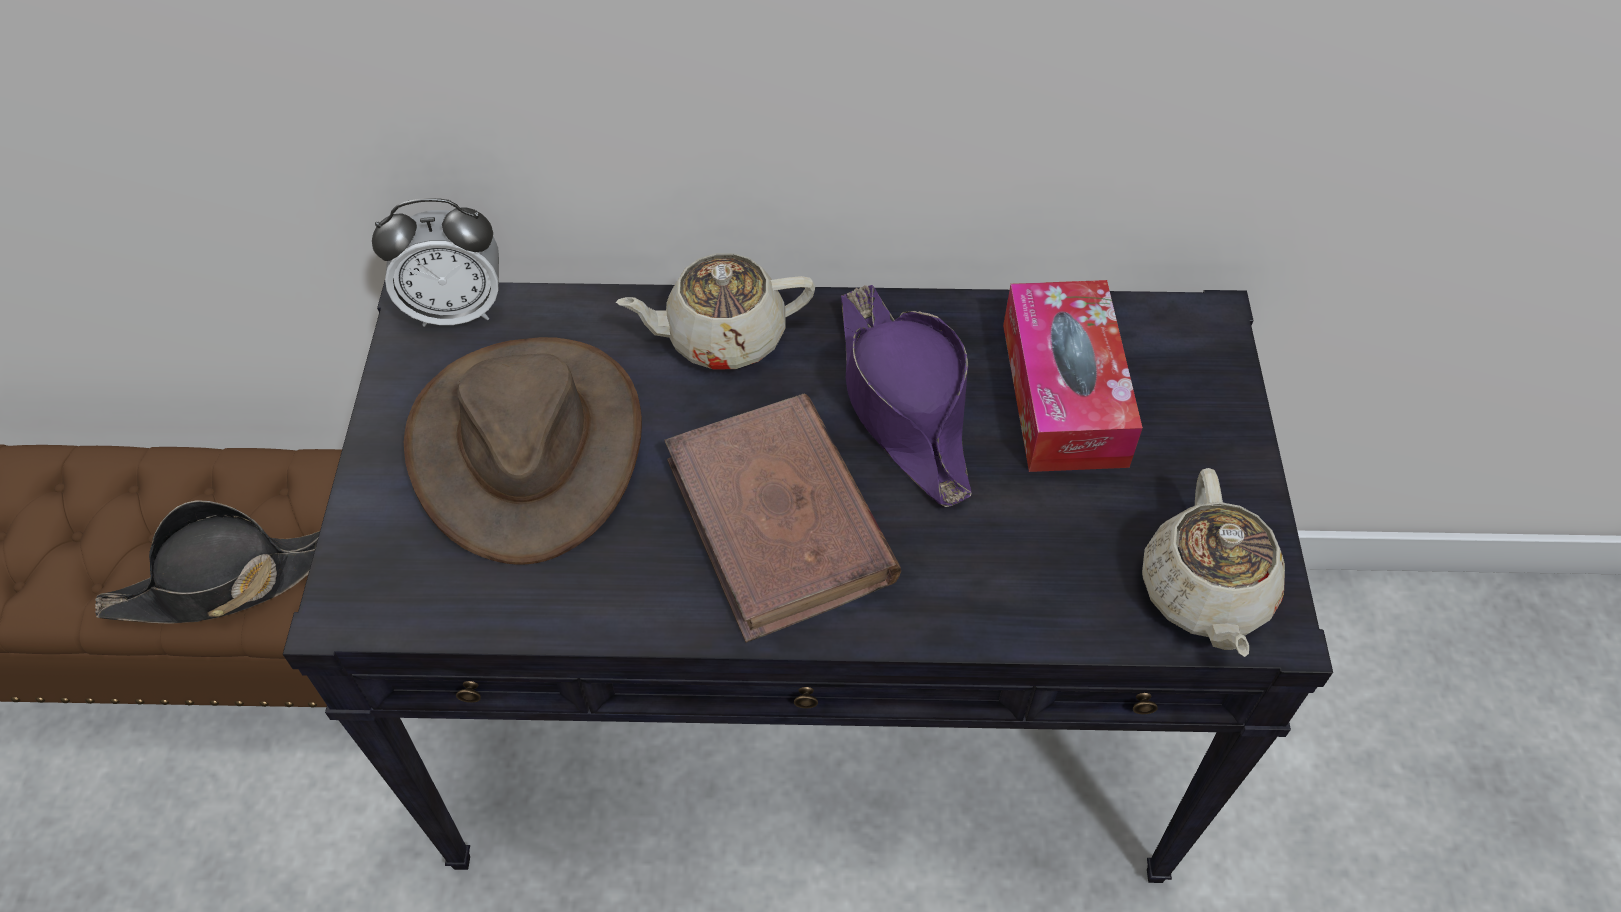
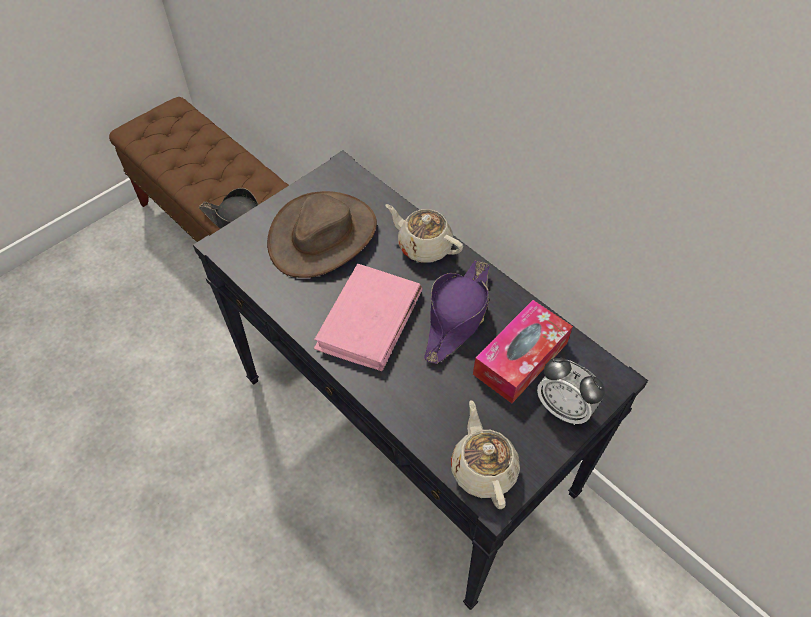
camera: 45 degrees right, 0 degrees up
alarm clock [372,198,499,327] -> alarm clock moved to [537,358,605,425]
brown book [664,393,901,643] -> pink book [314,264,422,371]
beige teapot [1142,468,1285,657] -> beige teapot turned 120 degrees clockwise [451,400,520,509]

